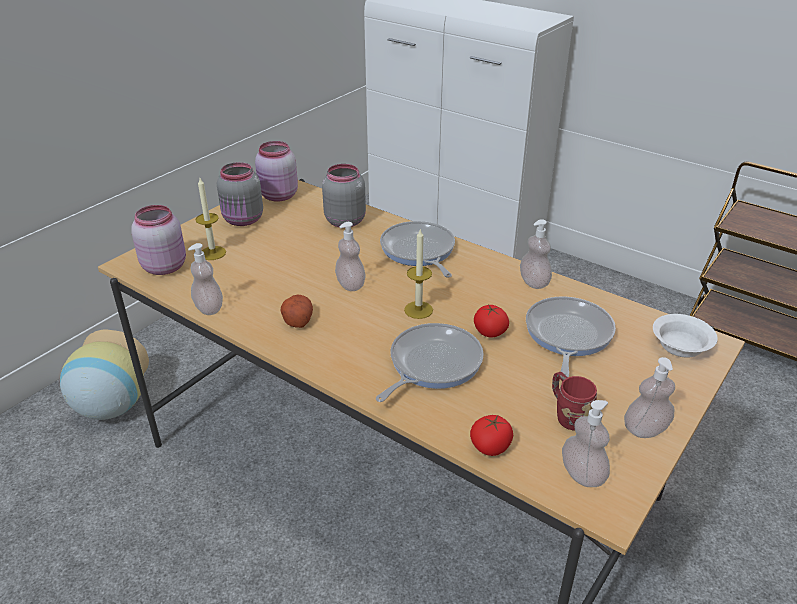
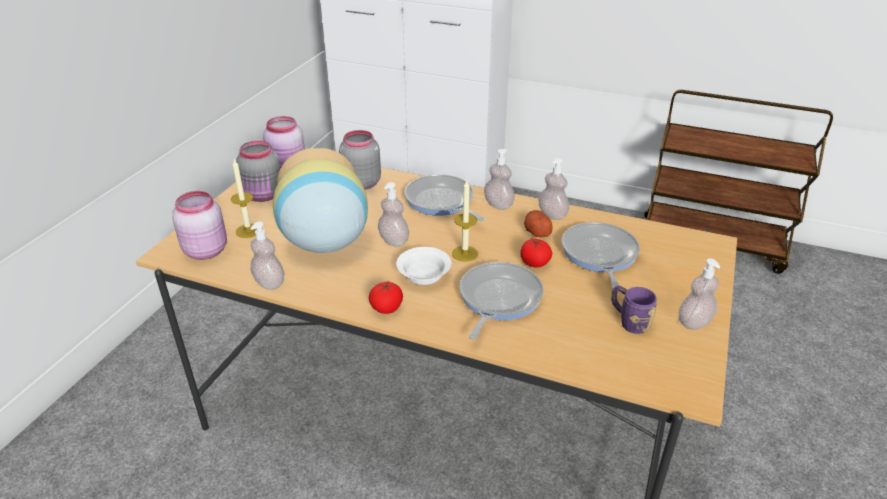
camera: 15 degrees left, 0 degrees up
vase [60,329,149,420] -> vase moved to [273,148,368,253]
potato [281,295,313,328] -> potato moved to [524,210,553,238]
tomato [470,415,513,456] -> tomato moved to [369,281,403,314]
red mug [552,372,597,430] -> purple mug [611,286,657,334]
soap dispenser [562,400,610,487] -> soap dispenser moved to [484,149,515,210]
white bowl [653,314,718,358] -> white bowl moved to [396,247,451,285]

